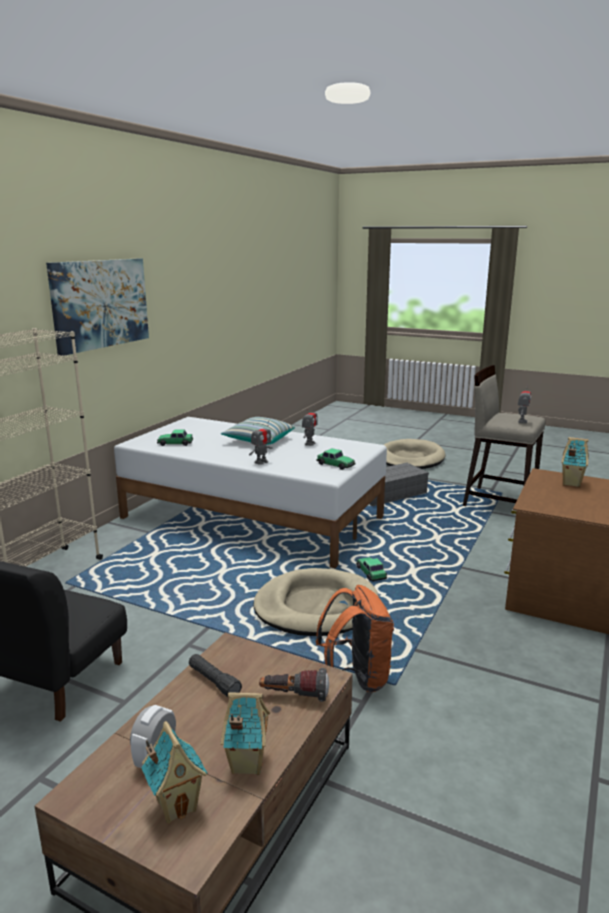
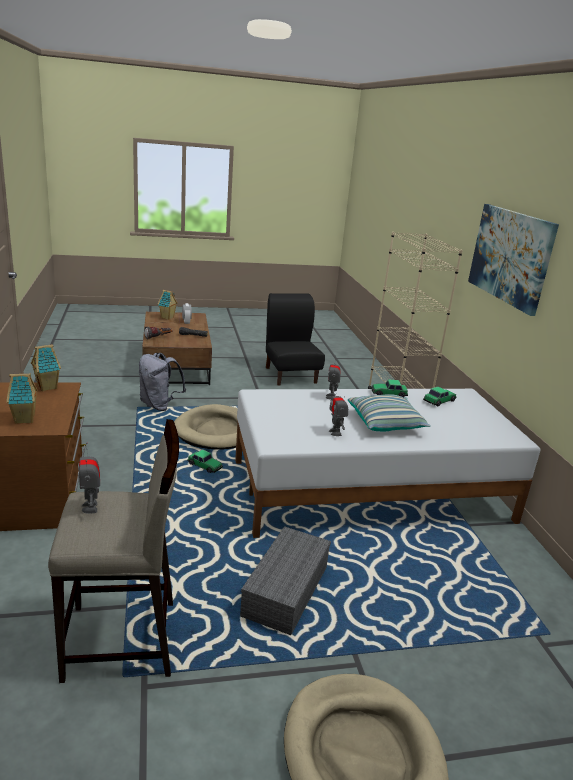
camera: 140 degrees right, 5 degrees up
toy house [220,692,270,775] -> toy house moved to [31,344,61,391]
orange backpack [316,585,394,692] -> grey backpack [139,353,186,411]
toy car [317,448,356,470] -> toy car moved to [371,380,408,397]

